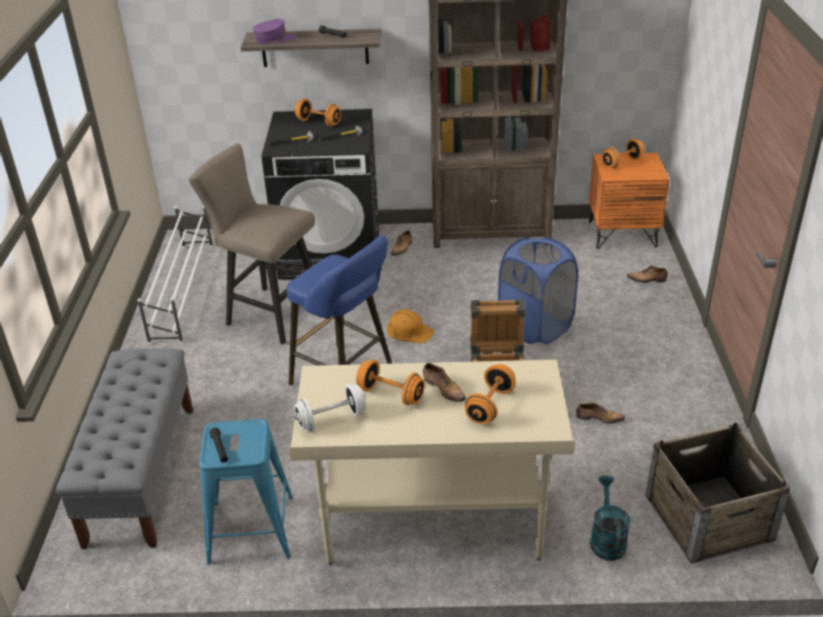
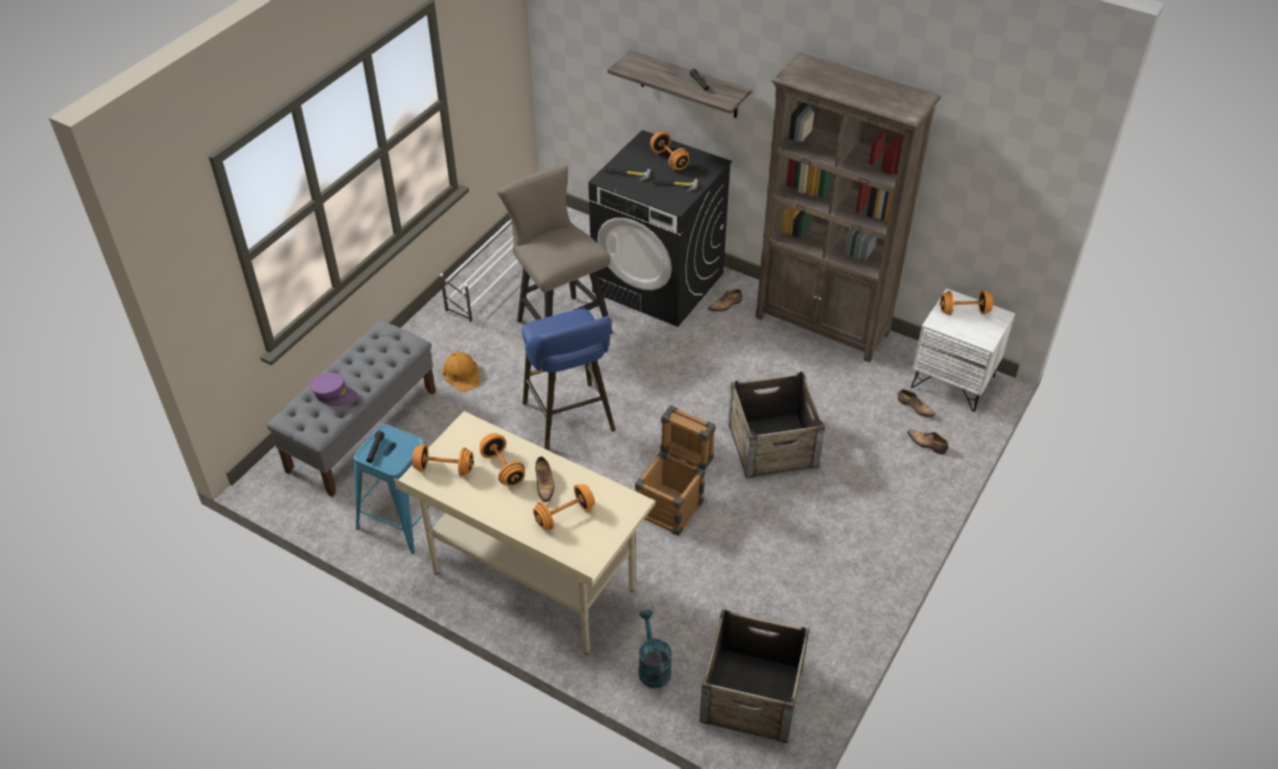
camera: 30 degrees right, 10 degrees up
purple cap [253,19,296,44] -> purple cap moved to [310,373,357,406]
white dumbbell [294,384,366,431] -> orange dumbbell [412,444,474,476]
orange hard hat [387,310,434,343] -> orange hard hat moved to [442,352,481,392]
blue laundry basket [498,237,578,344] -> crate [728,371,825,478]
shoe [576,403,625,424] -> shoe moved to [898,389,935,417]
orange nightstand [589,153,670,249] -> white nightstand [911,288,1015,412]
turquoise watering can [590,475,631,561] -> turquoise watering can turned 45 degrees counterclockwise [638,610,672,688]

